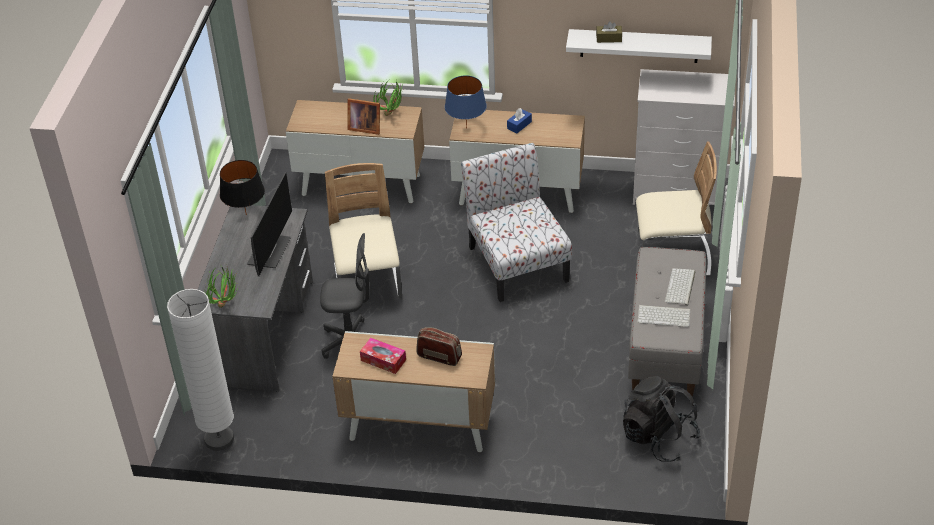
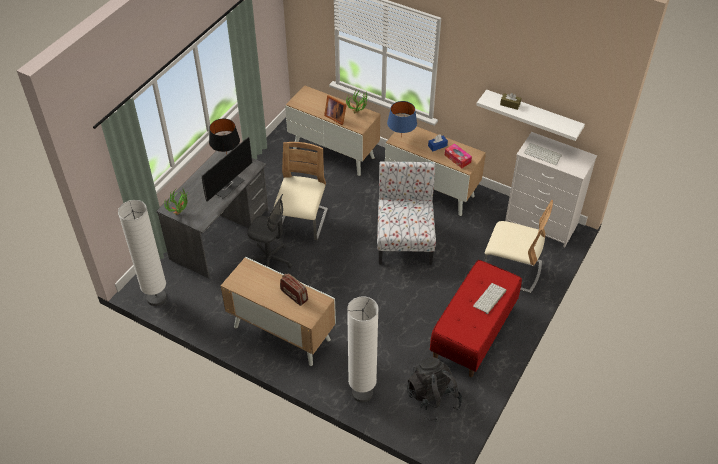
camera: 20 degrees right, 5 degrees up
tissue box [360,338,406,374] -> tissue box moved to [445,143,472,168]
grey bench [628,247,707,396] -> red bench [430,260,522,377]
keyboard [637,305,690,327] -> keyboard moved to [524,143,562,165]
none -> white floor lamp [347,296,379,402]

